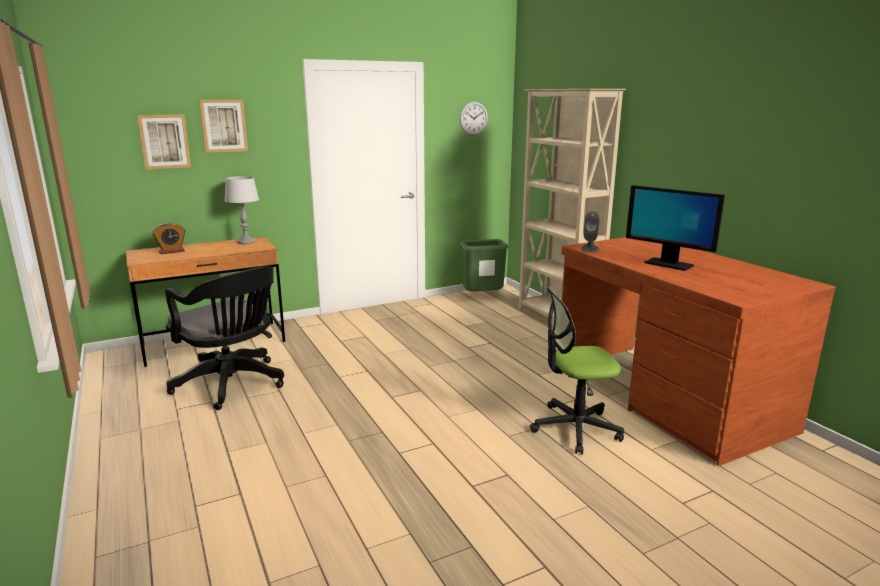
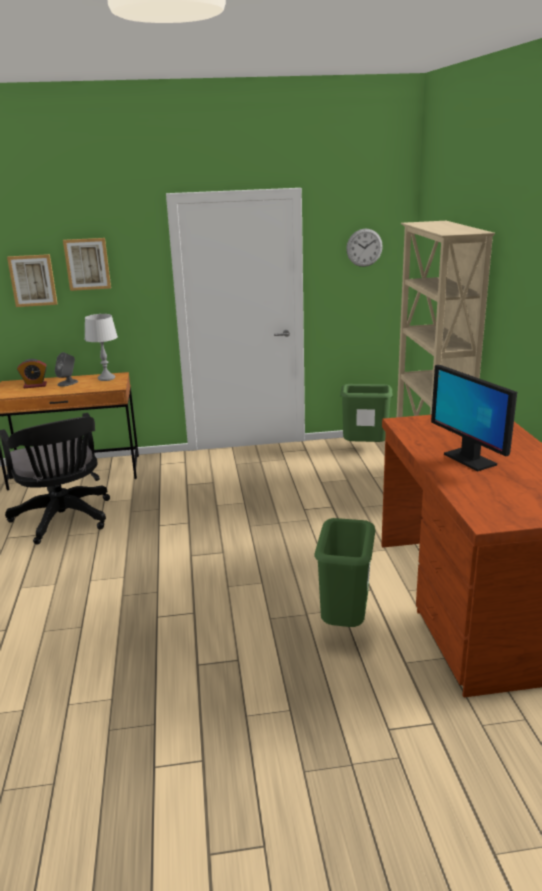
camera: 20 degrees right, 5 degrees up
office chair [530,287,624,454] -> green trash can [314,518,376,627]
grey speaker [581,211,600,252] -> grey speaker moved to [55,352,78,387]

